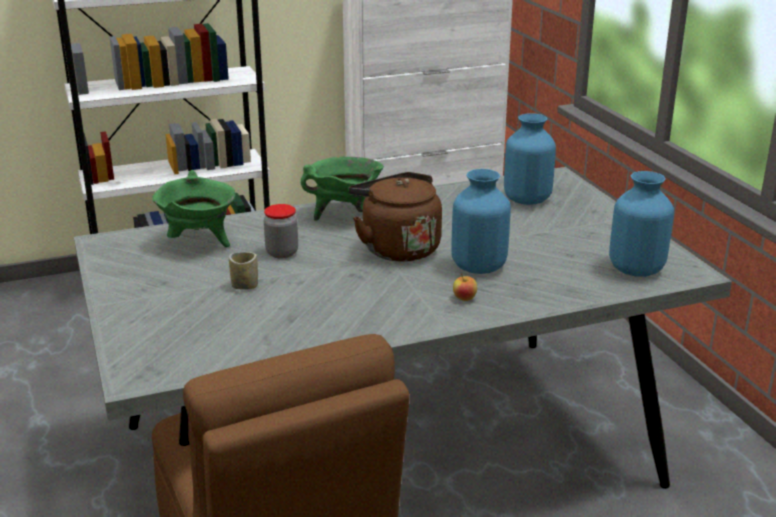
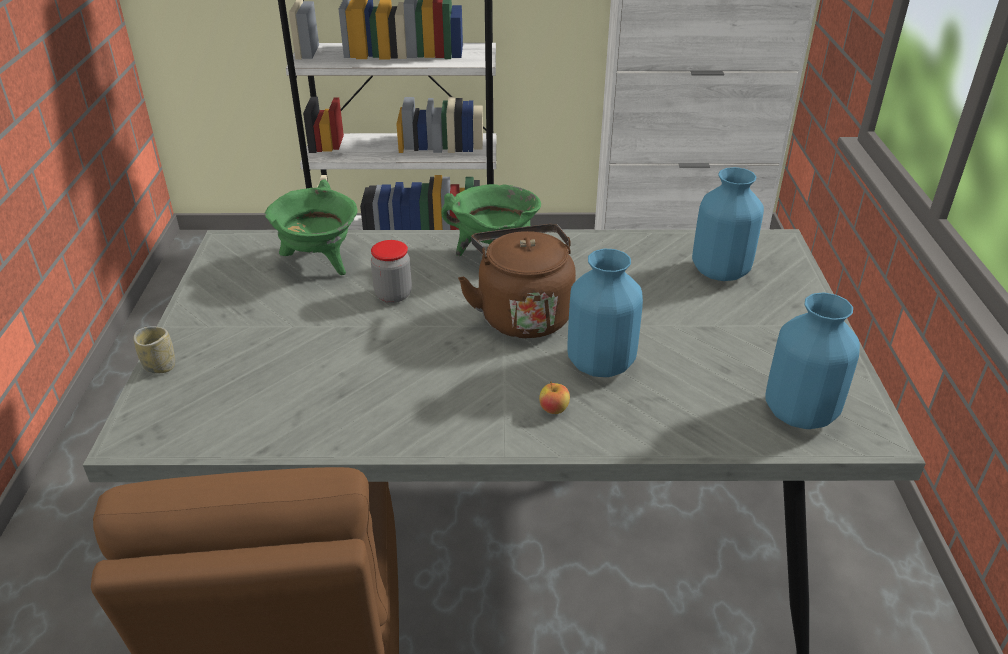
camera: 20 degrees right, 10 degrees up
cup [229,252,258,289] -> cup moved to [133,326,175,373]

